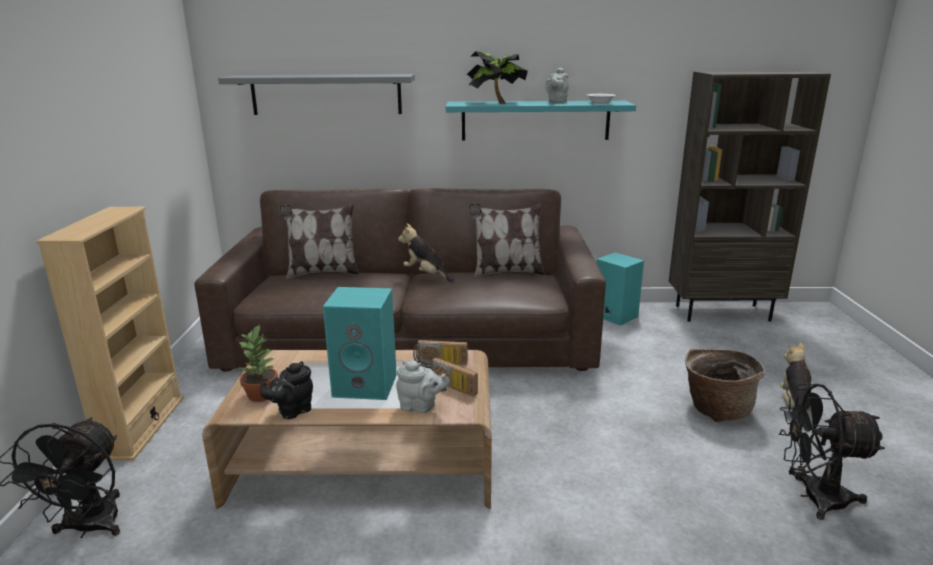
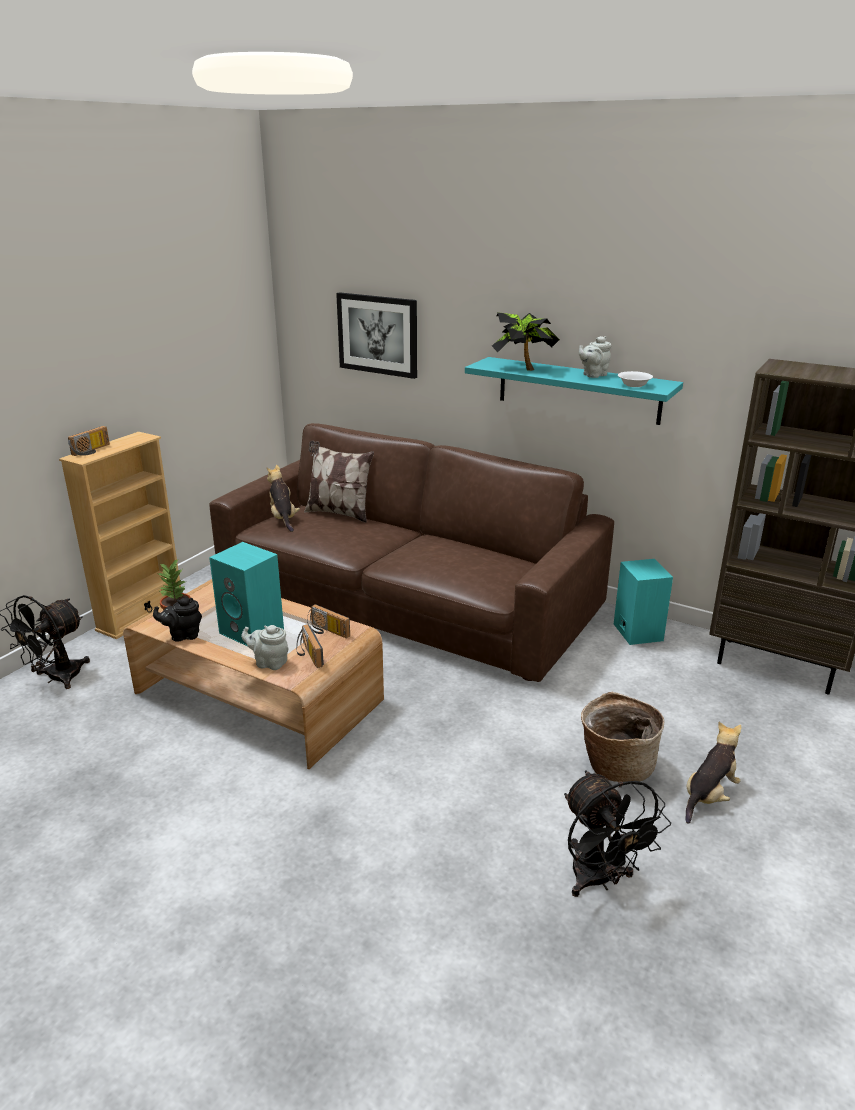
camera: 30 degrees right, 5 degrees up
grey shelf [218,74,415,115] -> picture [336,292,417,379]
grey teapot [396,360,450,413] -> grey teapot turned 150 degrees clockwise [241,625,288,670]
plush toy [398,223,455,283] -> plush toy moved to [267,465,300,532]
pillow [469,203,545,277] -> none
black fan [779,384,885,520] -> black fan turned 150 degrees counterclockwise [564,771,671,897]
none -> radio [68,426,110,456]

